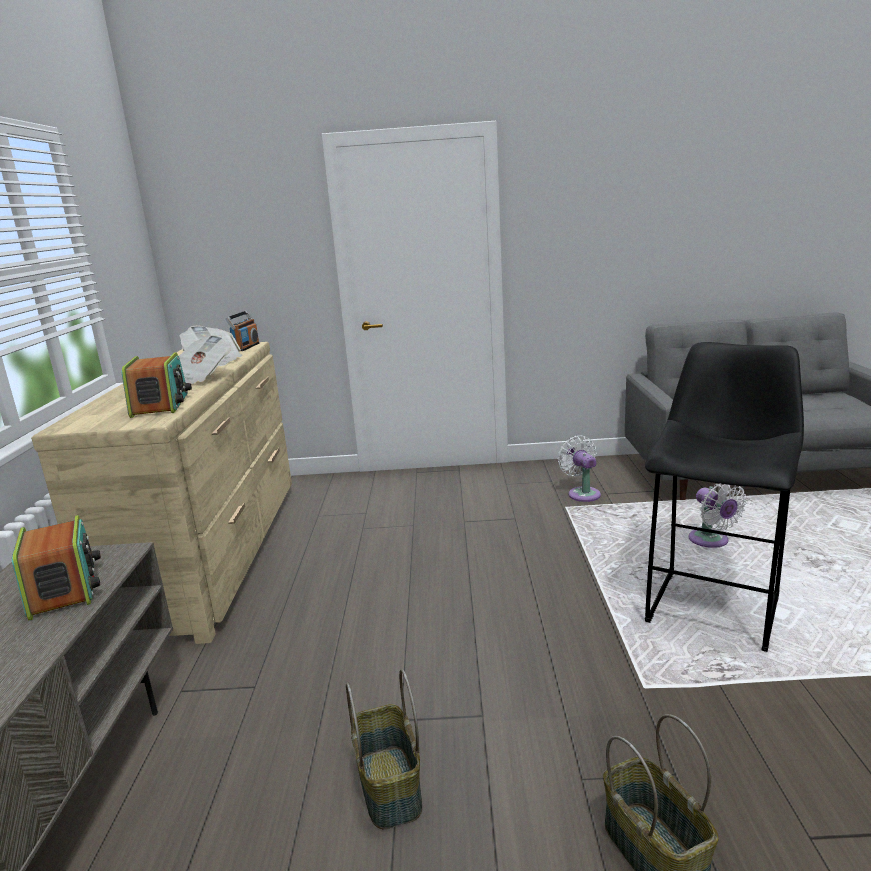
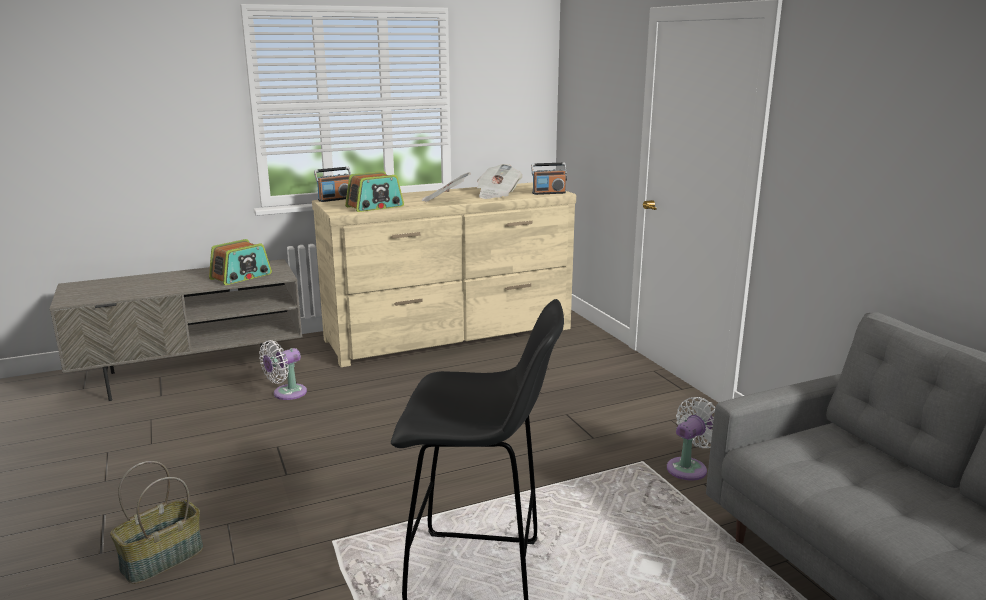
camera: 65 degrees right, 0 degrees up
basket [346,669,422,829] -> none
white fan [688,483,747,548] -> white fan moved to [259,340,307,400]
none -> radio [314,167,351,202]

